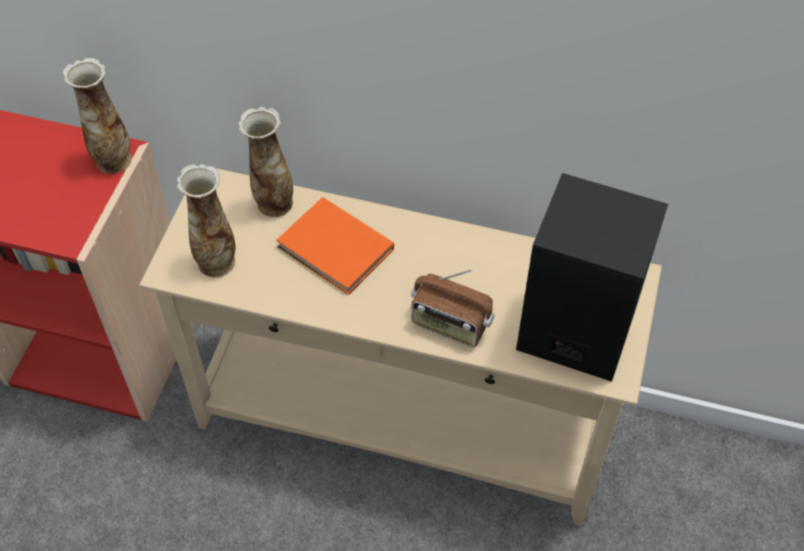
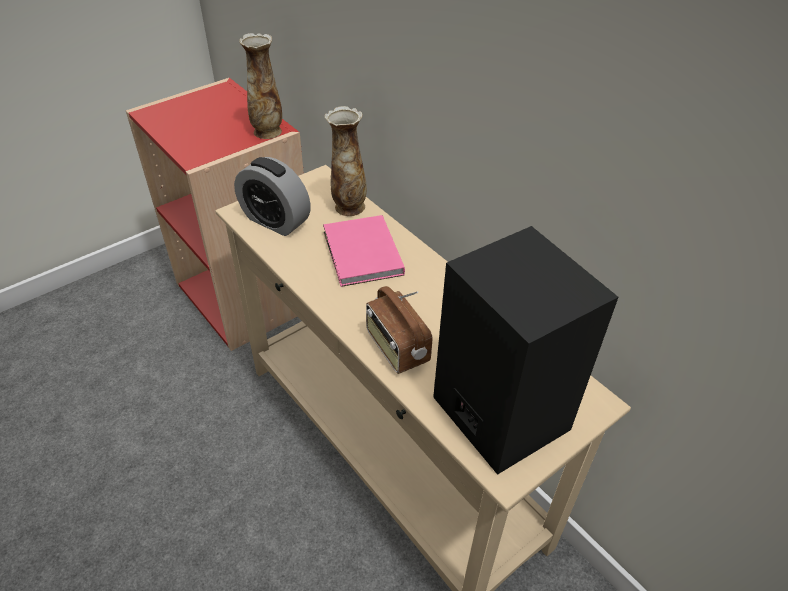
camera: 35 degrees right, 10 degrees down
vase [177,164,235,277] -> alarm clock [234,157,311,236]
orange book [276,197,394,295] -> pink book [323,215,405,287]

